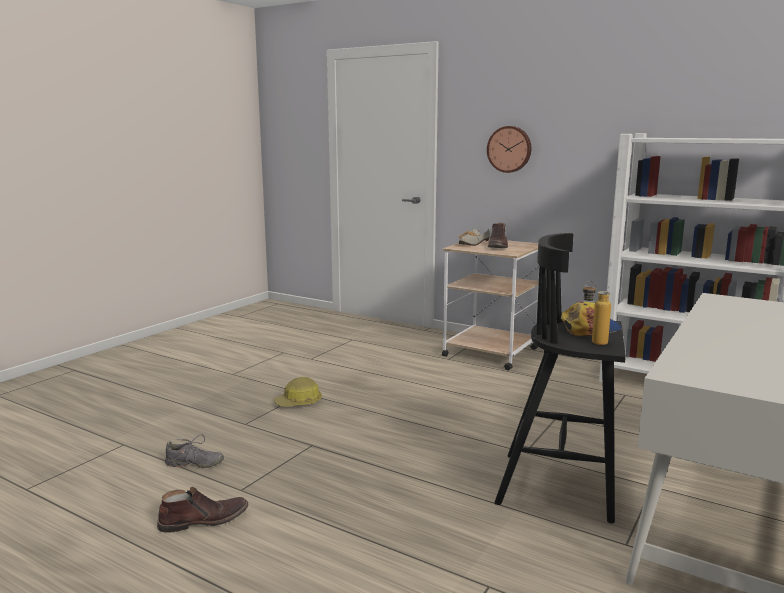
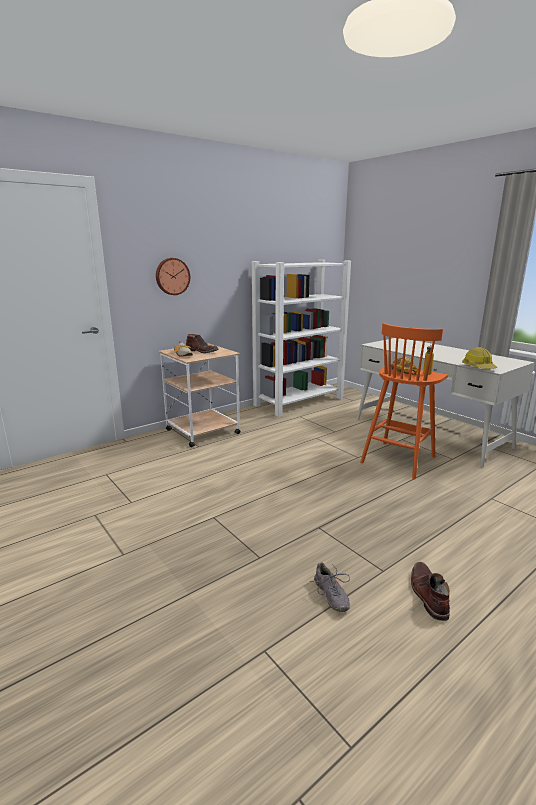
camera: 70 degrees left, 5 degrees up
grey shoe [165,434,224,468] -> grey shoe turned 135 degrees clockwise [310,562,350,612]
hard hat [274,377,322,407] -> hard hat moved to [462,347,497,369]
black stool [494,233,626,524] -> orange stool [360,323,448,479]

